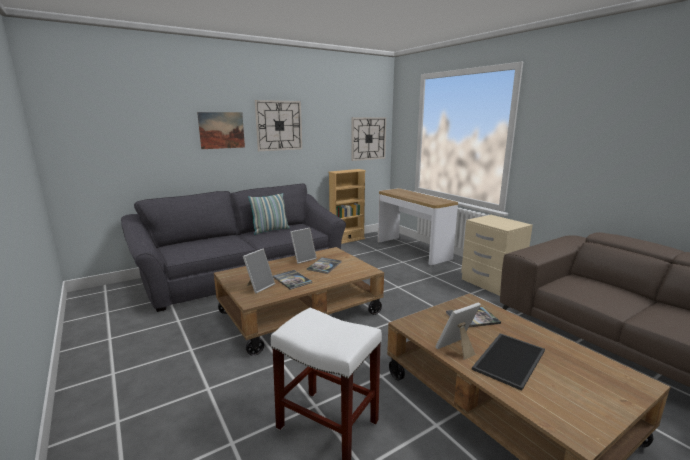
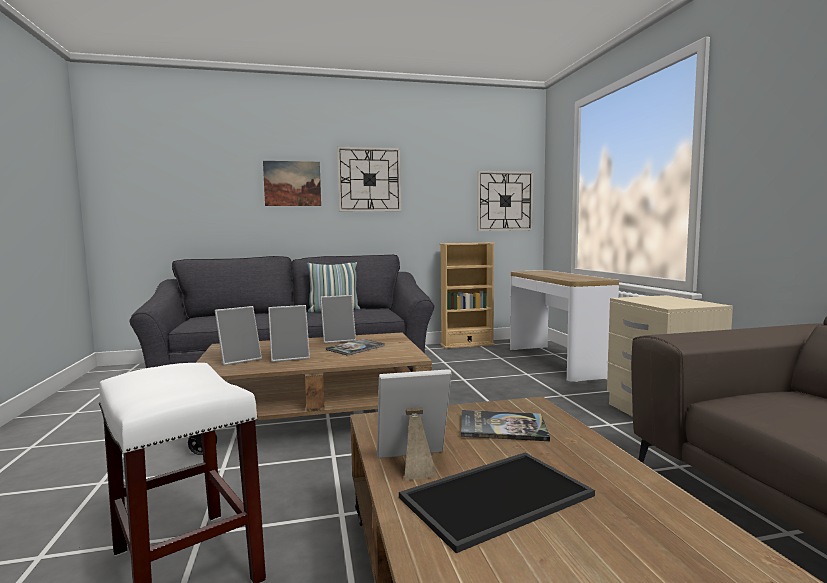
camera: 20 degrees right, 10 degrees down
book [273,270,312,290] -> picture frame [268,305,310,362]

